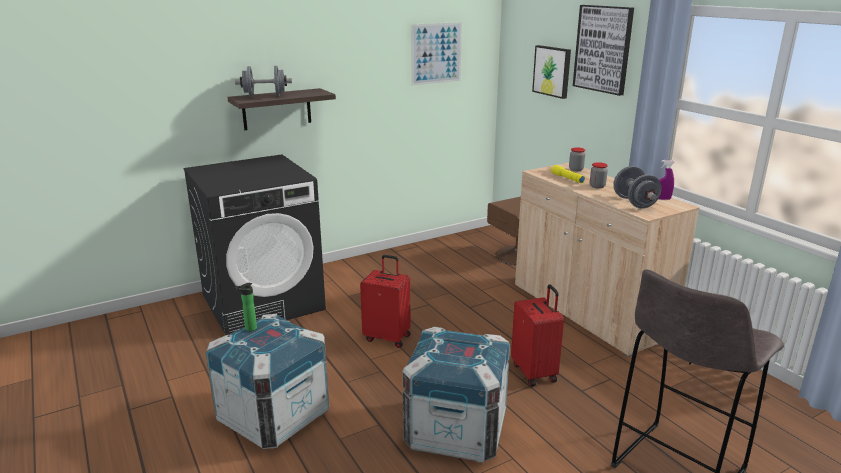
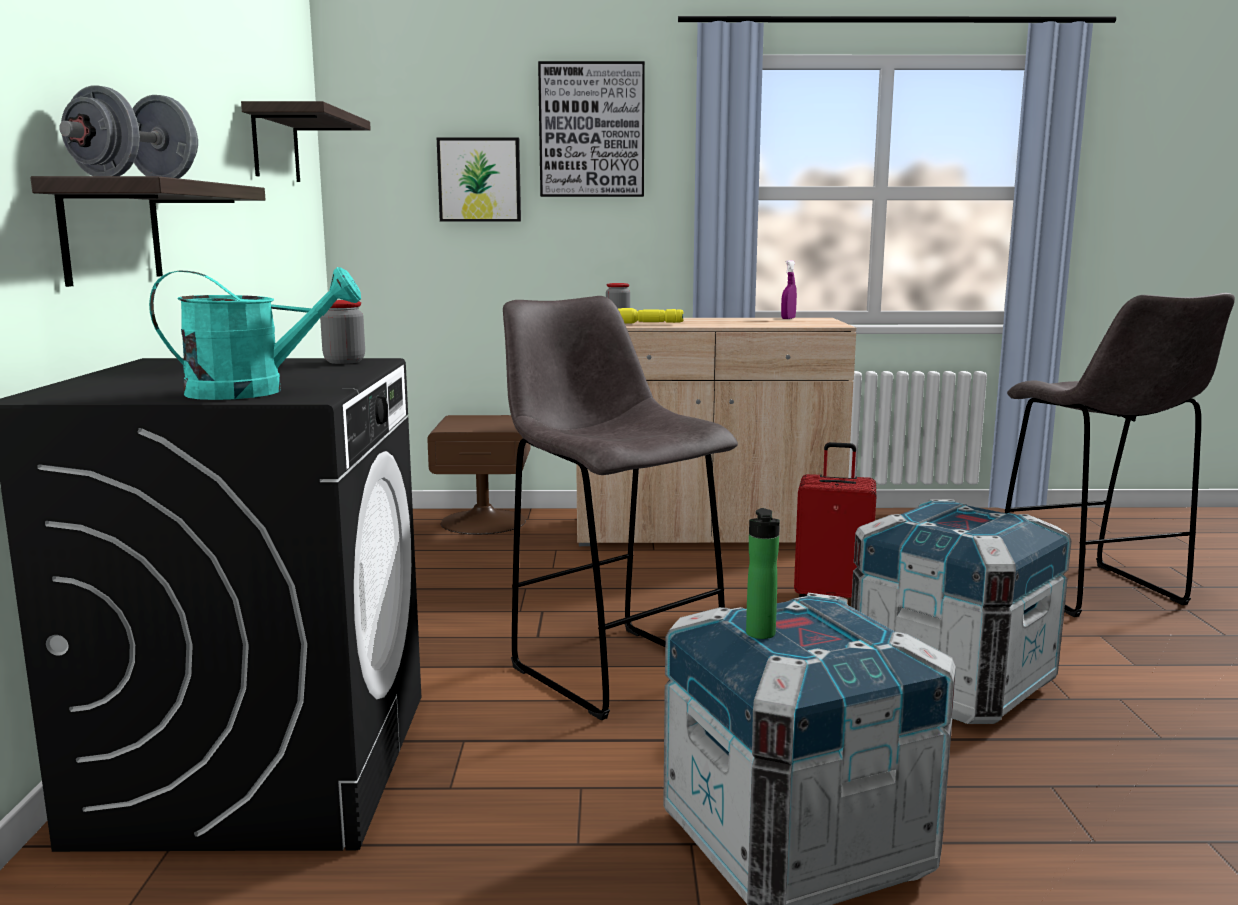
camera: 60 degrees left, 10 degrees down
red suitcase [360,255,410,348] -> grey stool [503,296,738,720]
picture [411,22,462,85] -> shelf [241,101,371,182]
jar [590,162,608,189] -> jar moved to [320,300,365,364]
grey dumbbell [613,166,662,209] -> none
none -> turquoise watering can [149,267,361,400]

